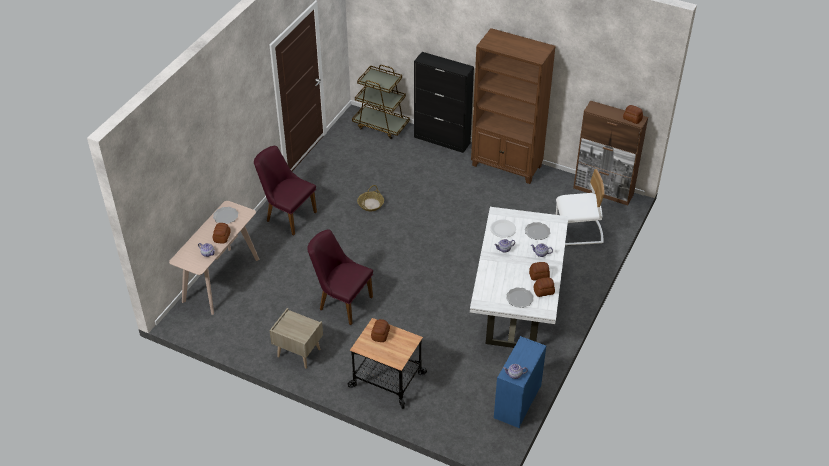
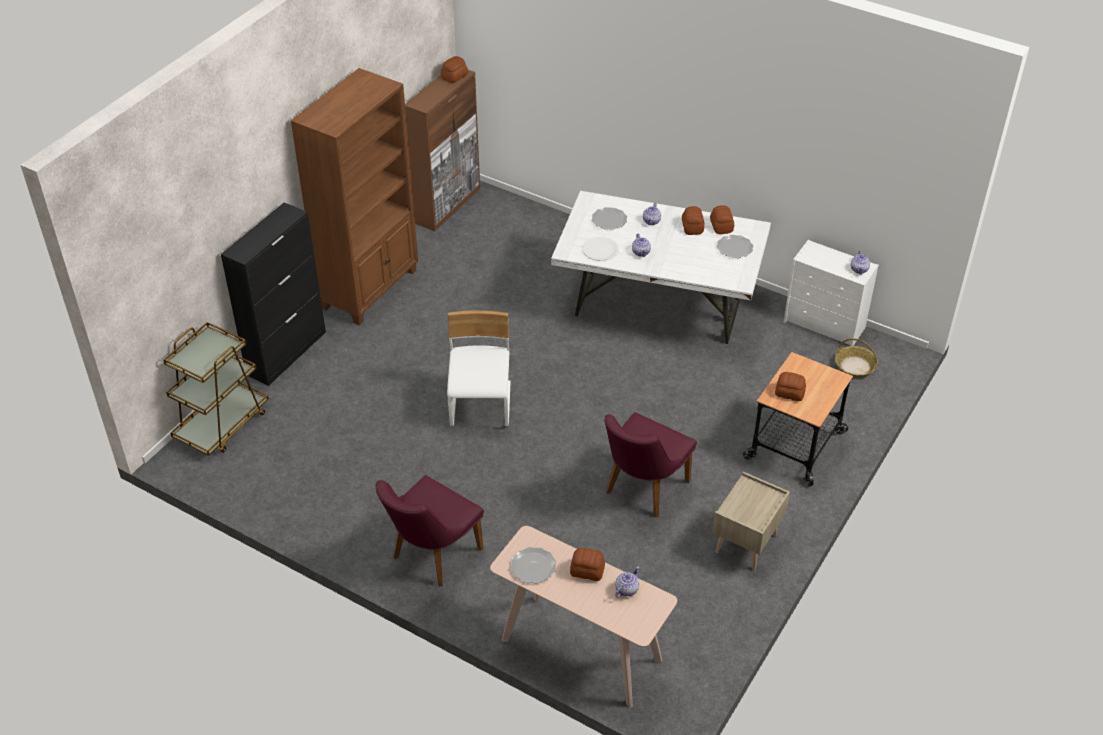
camera: 85 degrees left, 0 degrees up
basket [357,185,384,211] -> basket moved to [835,338,878,378]
blue dresser [494,336,546,428] -> white dresser [784,240,879,346]
white chair [556,169,605,246] -> white chair moved to [447,310,511,426]

